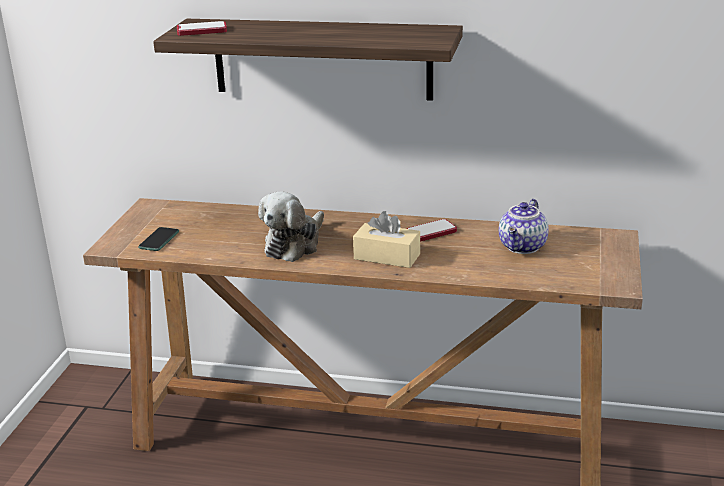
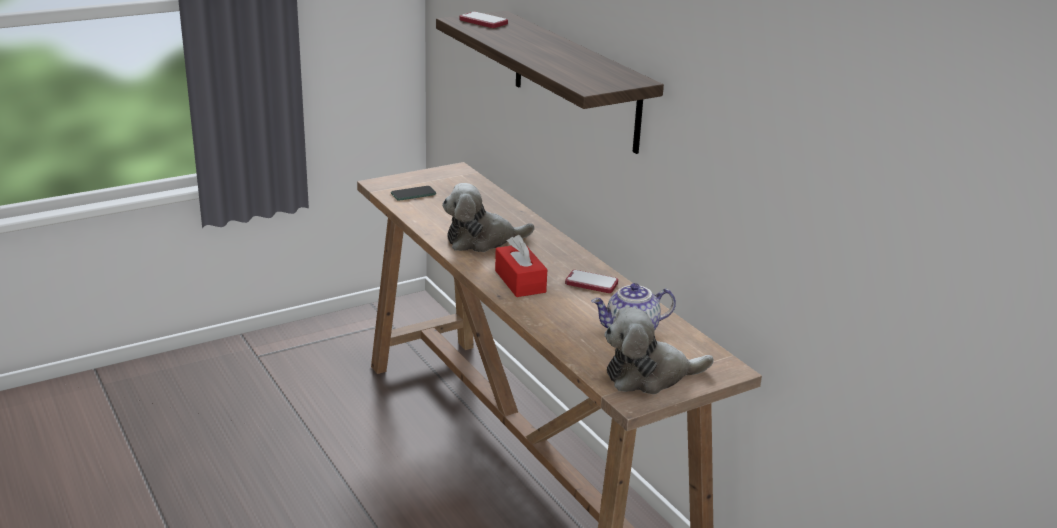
camera: 45 degrees right, 0 degrees up
beige tissue box [353,211,420,268] -> red tissue box [495,235,547,297]
none -> plush toy [604,307,714,394]

